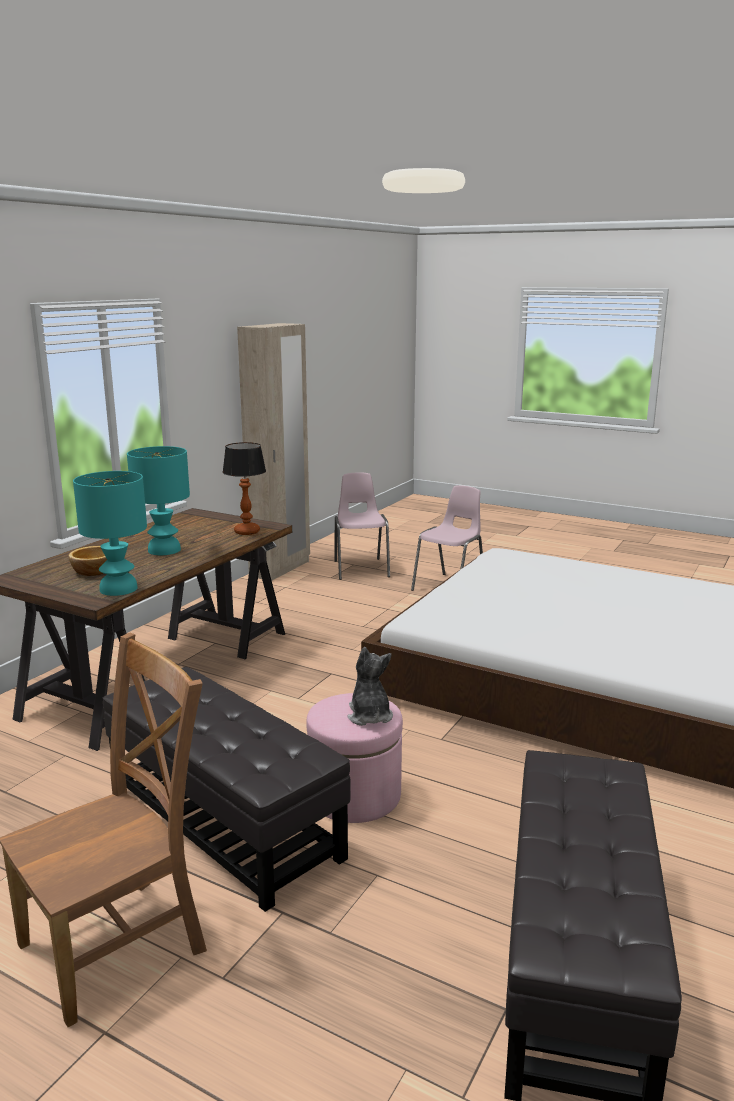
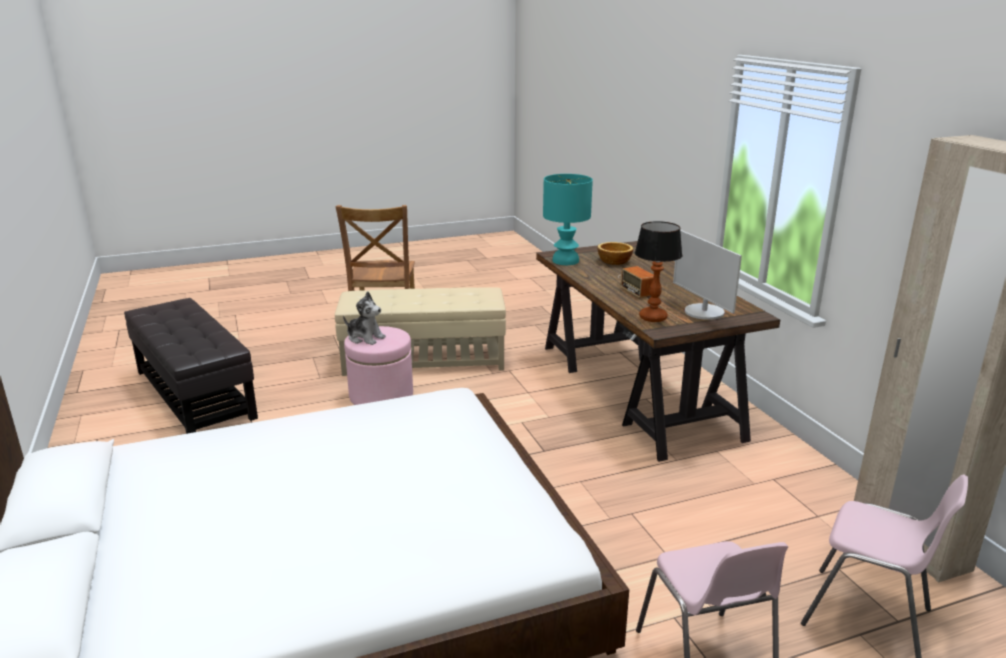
camera: 130 degrees right, 5 degrees up
black ottoman [103,667,351,912] -> beige ottoman [335,287,506,376]
turquoise table lamp [127,446,190,555] -> radio [618,266,654,298]
none -> monitor [673,230,742,320]

